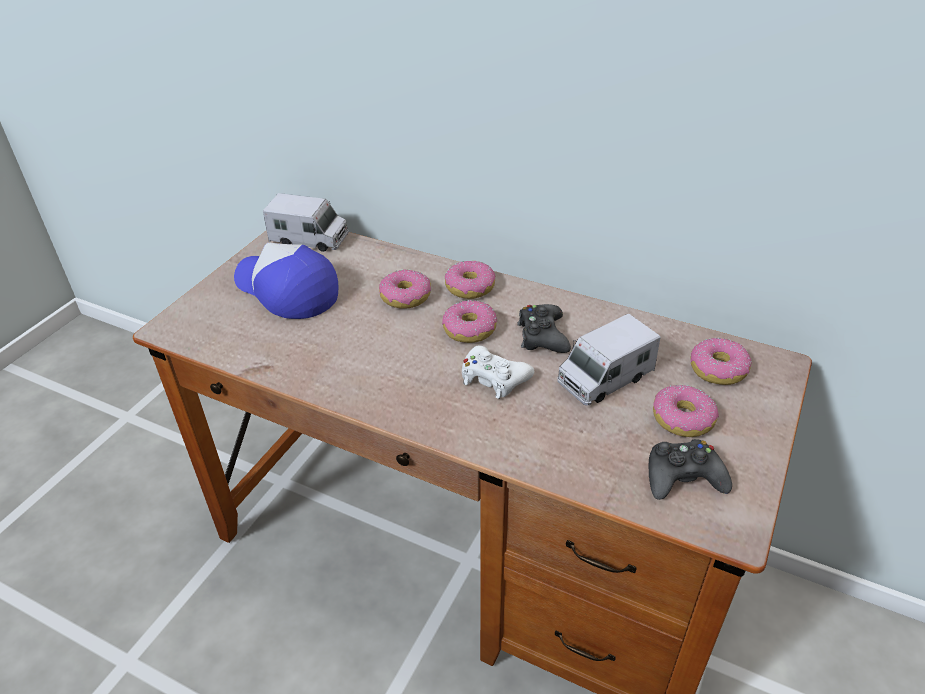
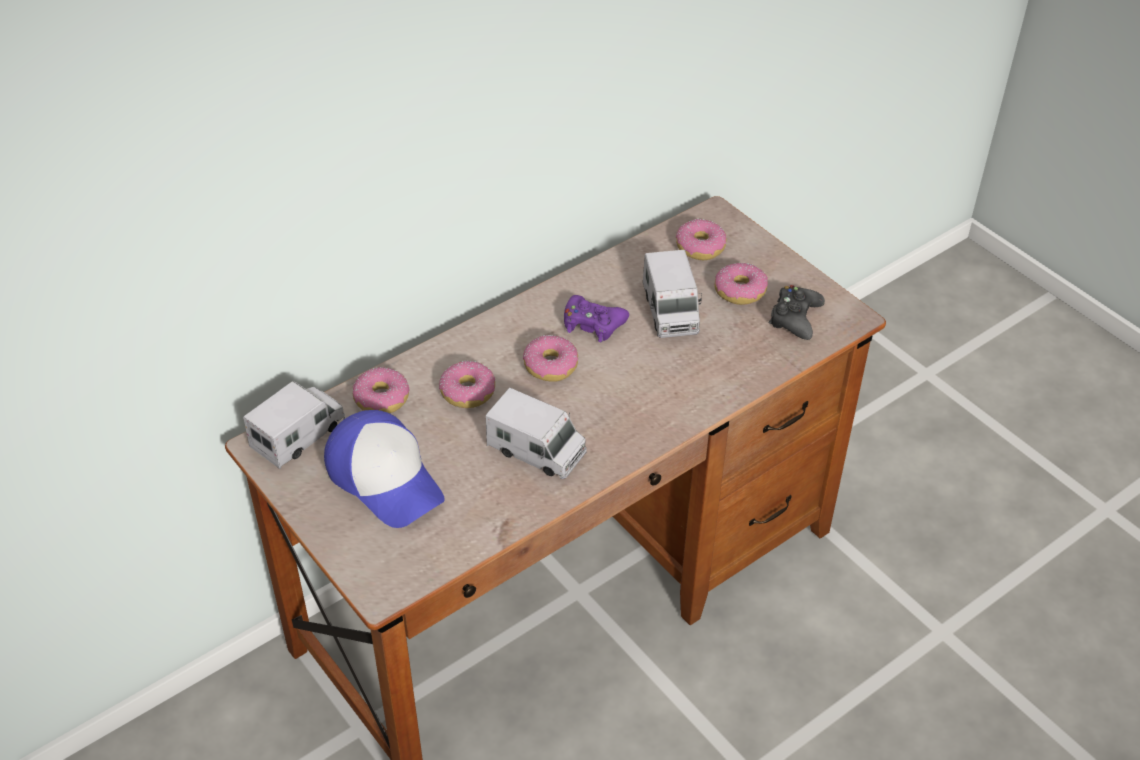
camera: 65 degrees left, 5 degrees up
cap [234,243,339,319] -> cap turned 105 degrees counterclockwise [324,410,445,528]
donut [445,261,495,299] -> donut moved to [353,367,409,413]
white game controller [462,345,534,399] -> none
black game controller [517,304,571,353] -> purple game controller [564,295,629,342]
none -> toy truck [486,388,587,479]

